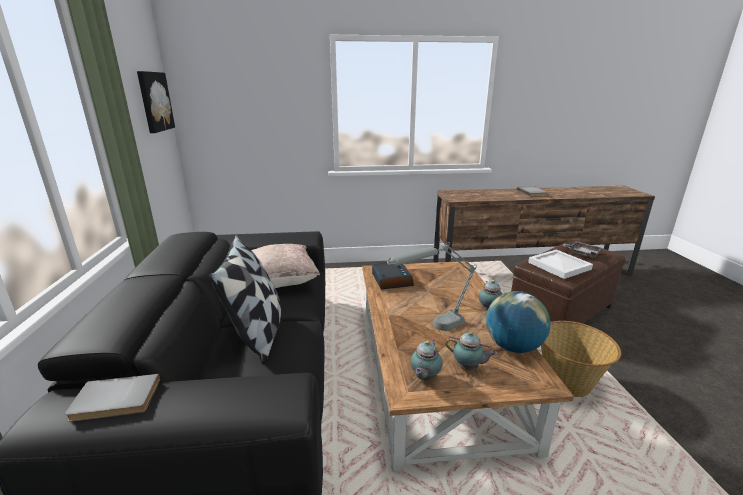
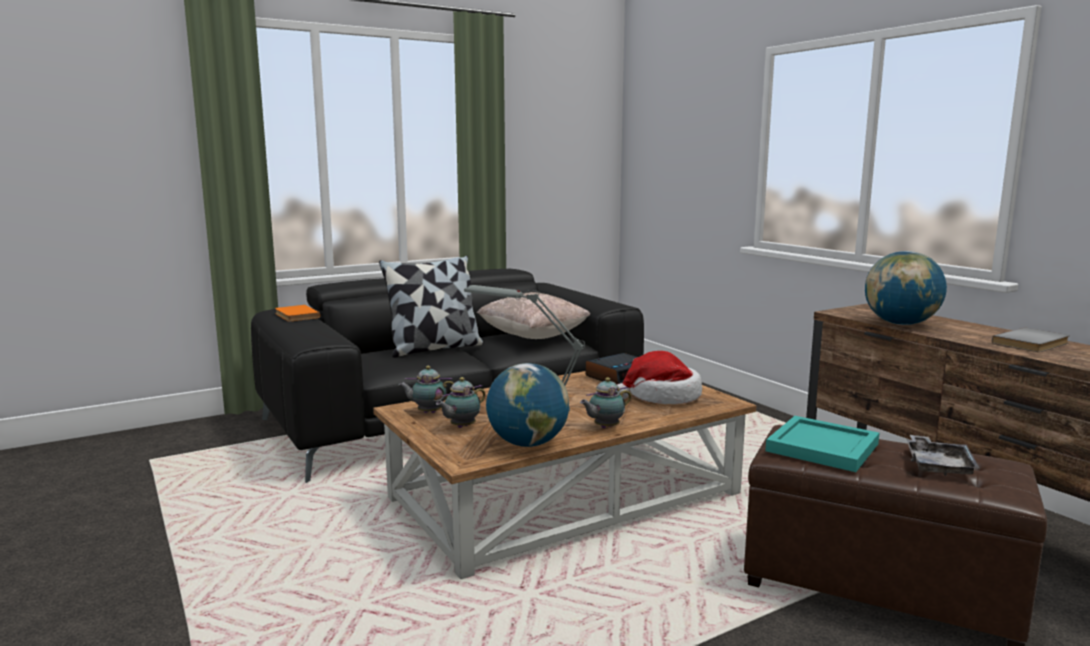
camera: 65 degrees right, 10 degrees down
grey book [65,374,160,422] -> orange book [275,305,320,322]
picture [137,71,175,133] -> none
teapot [445,331,497,371] -> teapot turned 45 degrees clockwise [436,377,485,428]
white tray [528,250,593,279] -> turquoise tray [765,416,879,472]
basket [541,321,621,397] -> none
none -> hat [615,351,702,404]
none -> globe [865,251,947,325]

